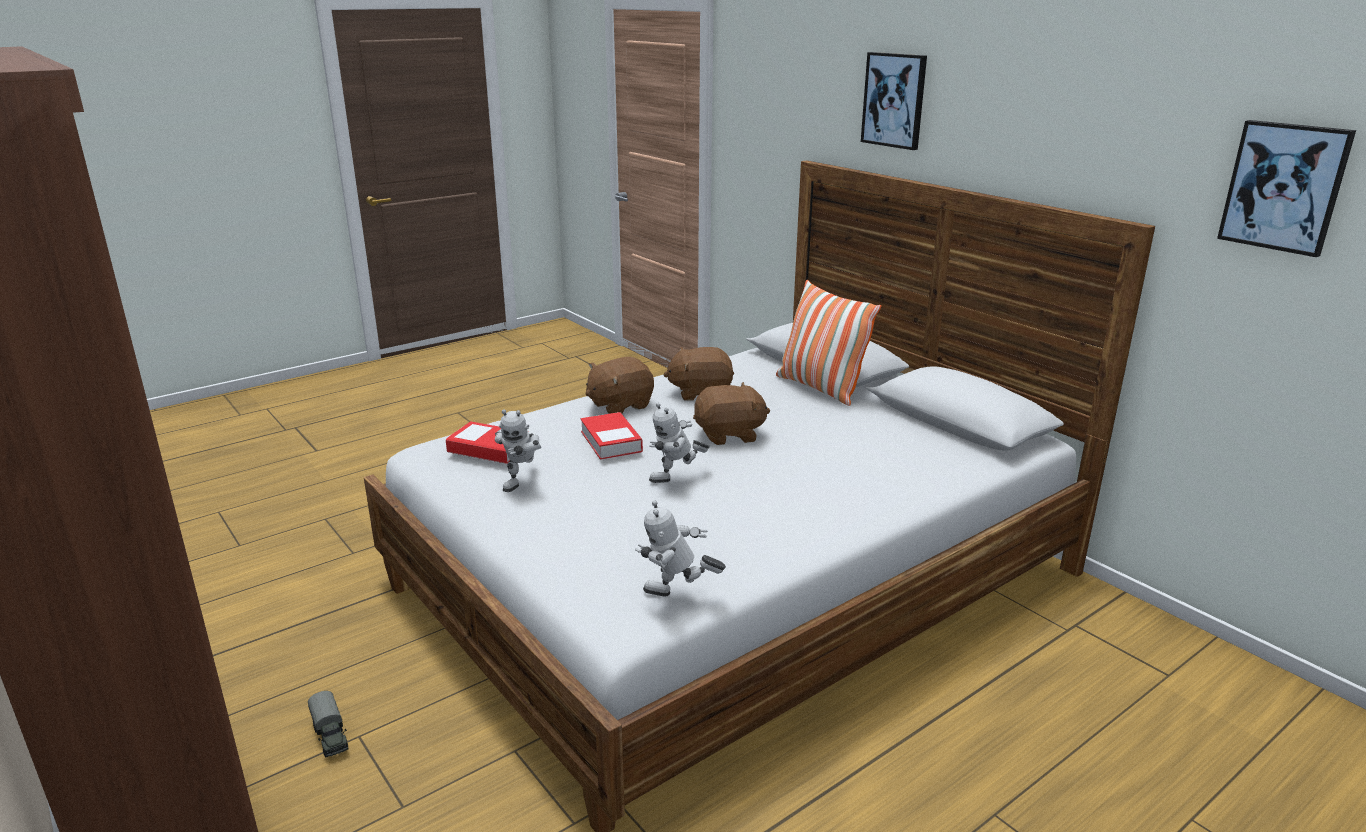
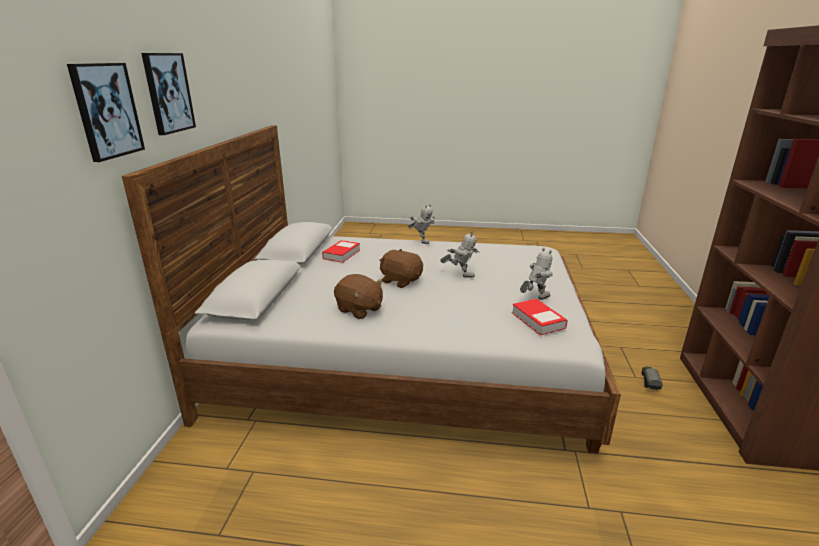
camera: 135 degrees left, 0 degrees up
book [580,412,643,460] -> book moved to [322,240,360,263]
brown plush toy [585,357,654,414] -> none
toy robot [635,500,726,597] -> toy robot moved to [408,204,435,244]
pillow [776,280,881,406] -> none
picture [1217,120,1356,257] -> picture moved to [67,63,145,162]

